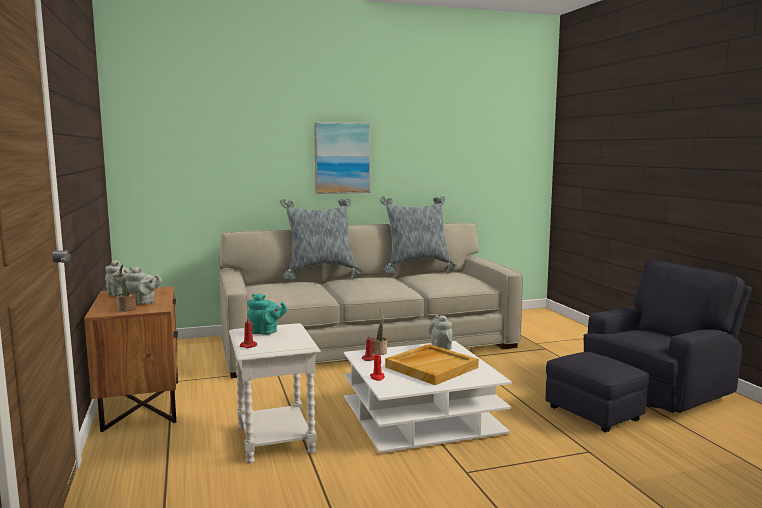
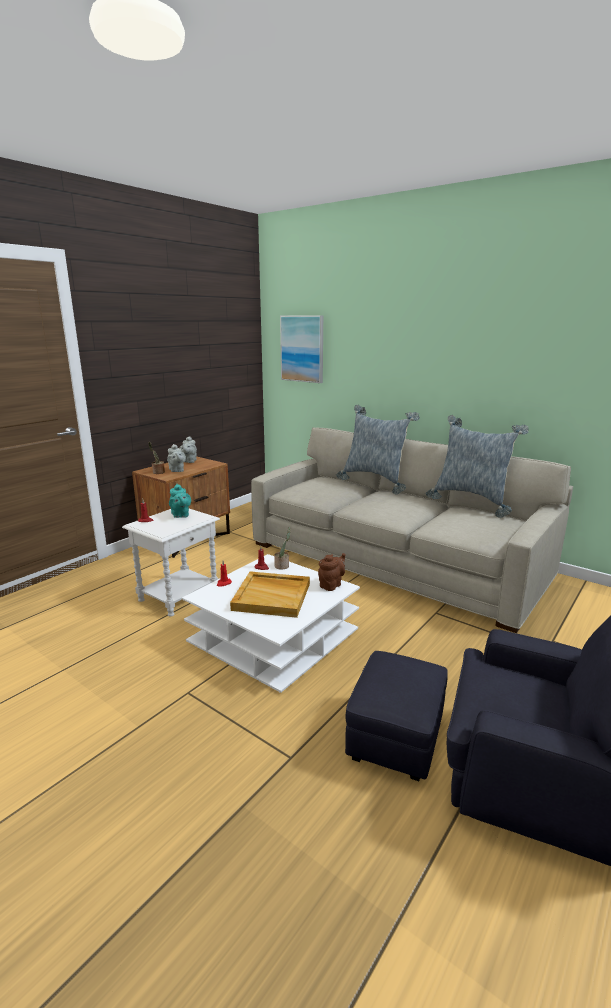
camera: 55 degrees right, 10 degrees up
picture [314,122,371,194] -> picture moved to [280,315,323,383]
grey teapot [428,315,453,350] -> brown teapot [318,553,346,591]

